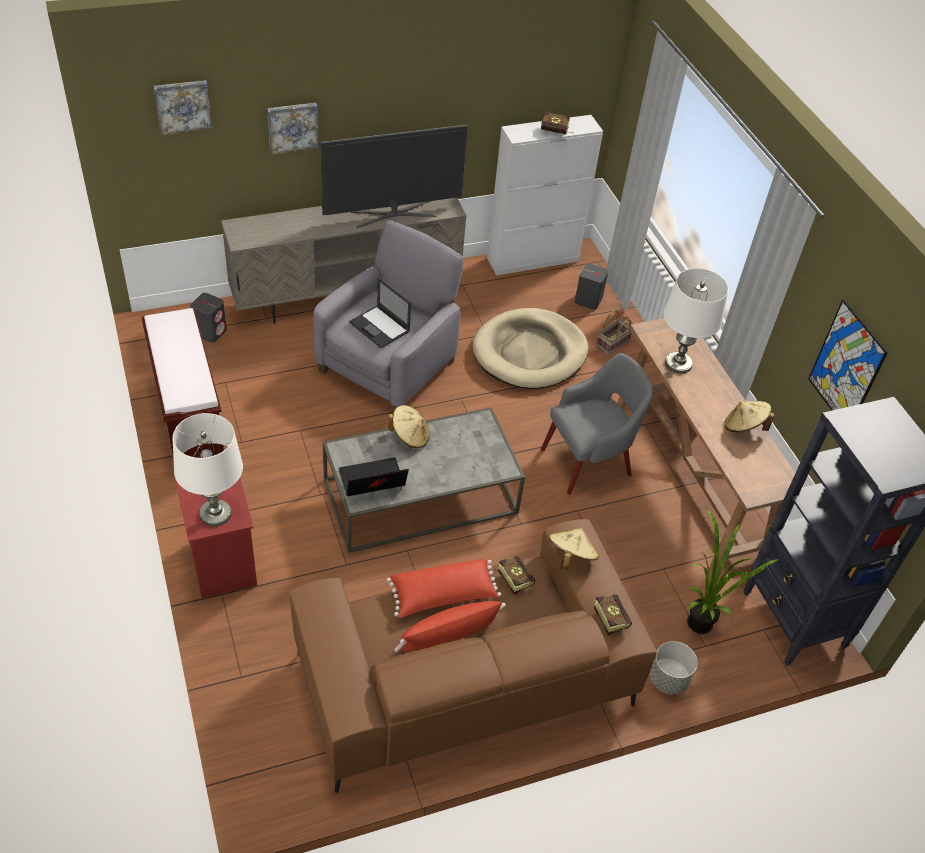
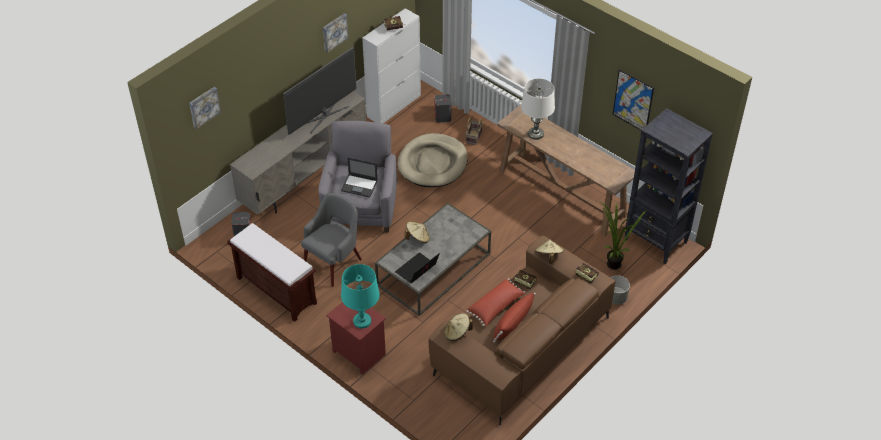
camera: 25 degrees left, 0 degrees up
white table lamp [173,413,243,527] -> turquoise table lamp [341,264,380,329]
picture [267,103,319,154] -> picture moved to [323,14,348,53]
grey armchair [541,353,653,495] -> grey armchair moved to [301,193,362,287]
beige hat [724,401,775,432] -> beige hat moved to [445,313,473,341]

